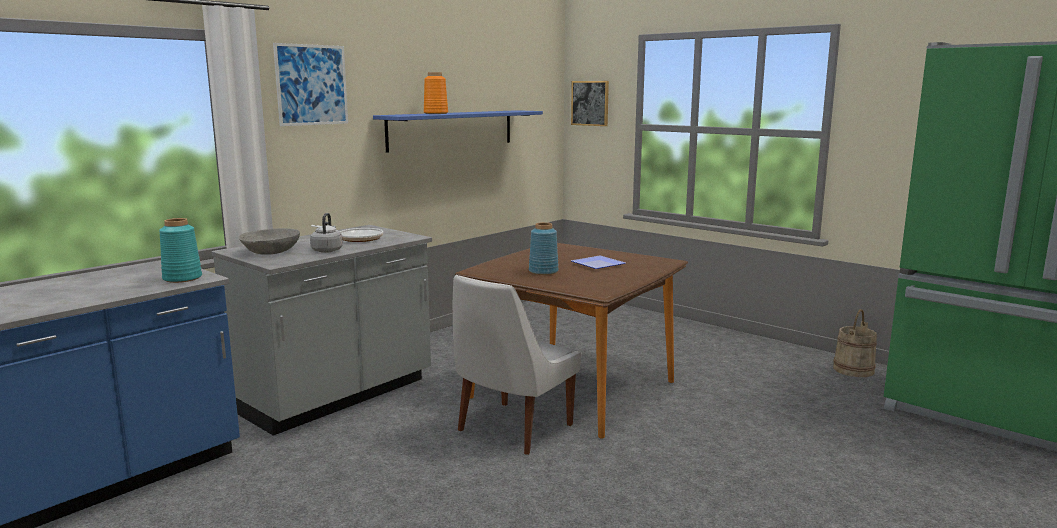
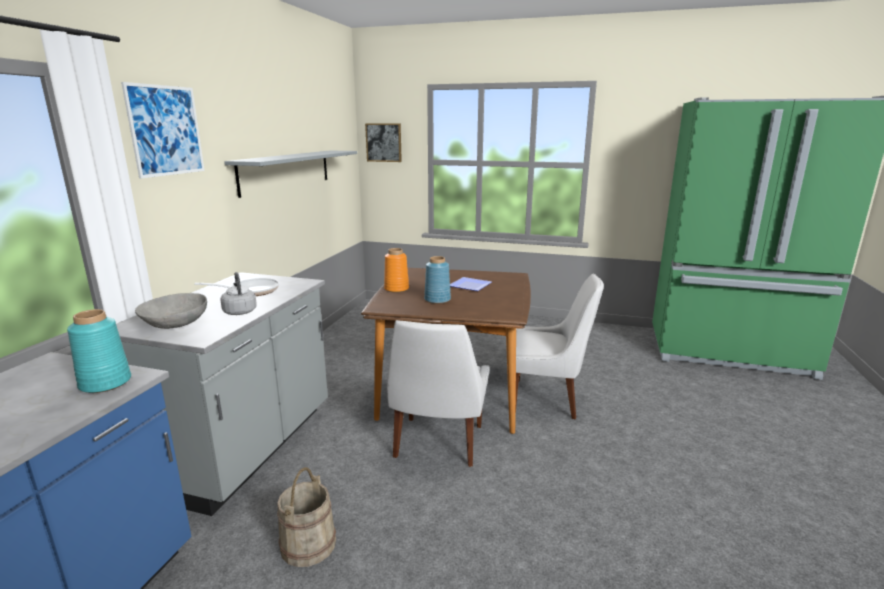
camera: 25 degrees left, 5 degrees up
blue shelf [373,110,543,153] -> grey shelf [224,151,357,198]
orange vase [424,72,448,114] -> orange vase moved to [384,248,409,293]
beige bucket [833,309,877,377] -> beige bucket moved to [277,467,336,567]
none -> white chair [516,274,604,419]

